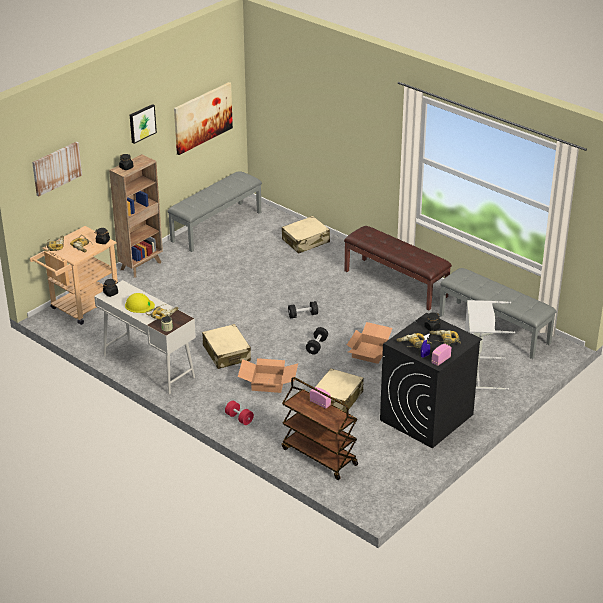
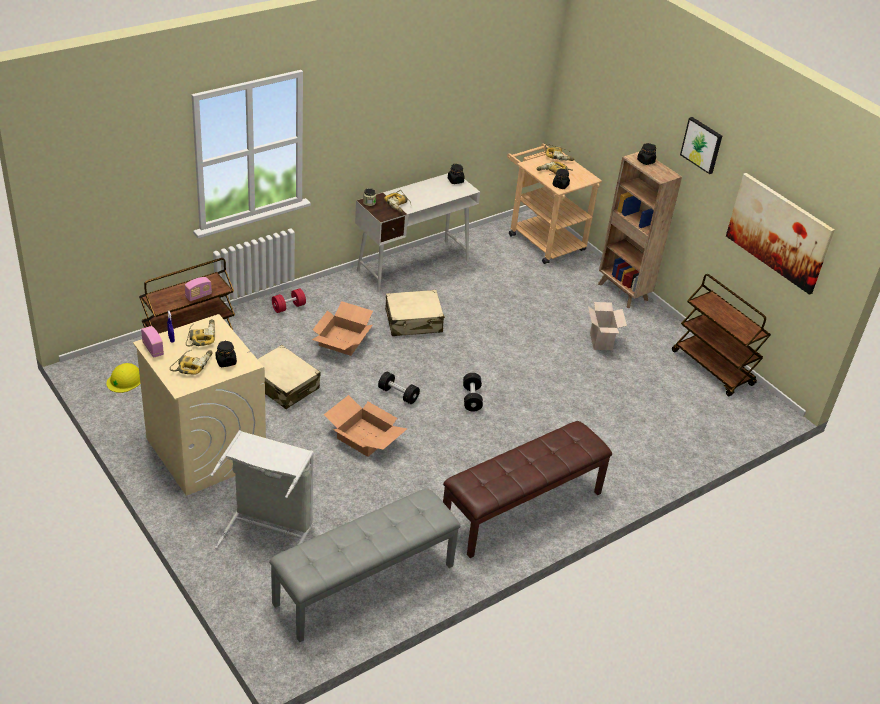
camera: 100 degrees right, 5 degrees up
picture [32,142,82,197] -> none
yellow hard hat [125,293,155,313] -> yellow hard hat moved to [106,363,141,393]
grey bench [167,171,262,252] -> brown cart [672,274,771,396]
beige suitcase [282,216,330,254] -> none
black washing machine [380,313,482,449] -> beige washing machine [133,314,266,496]
none -> cardboard box [588,302,627,350]

